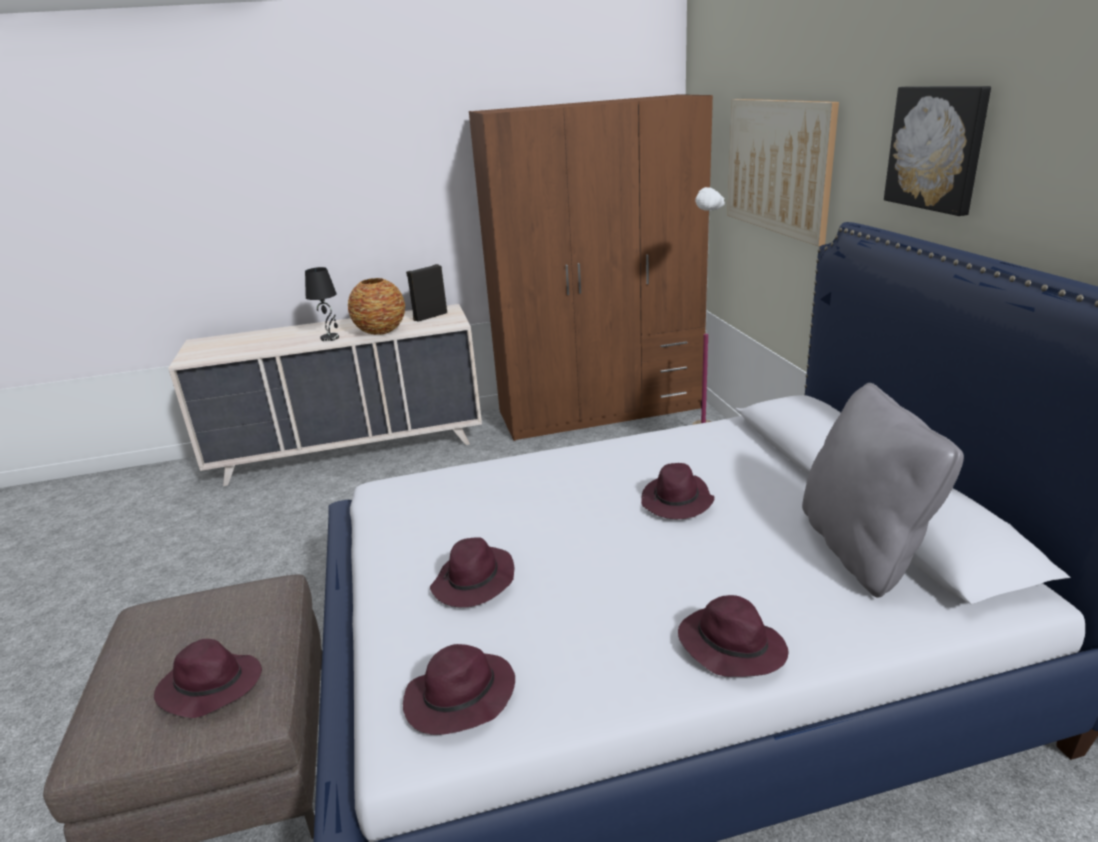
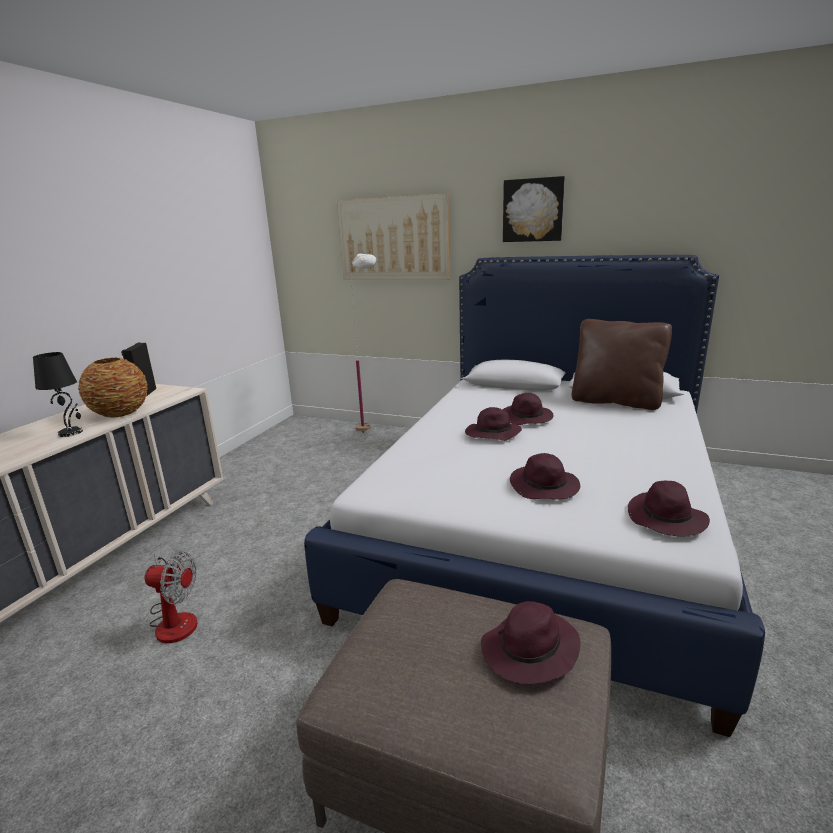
camera: 55 degrees left, 5 degrees down
brown wardrobe [469,94,713,441] -> none
purple hat [678,595,789,677] -> purple hat moved to [465,407,522,441]
grey pillow [802,383,964,598] -> brown pillow [572,319,672,410]
none -> fan [144,549,198,643]

